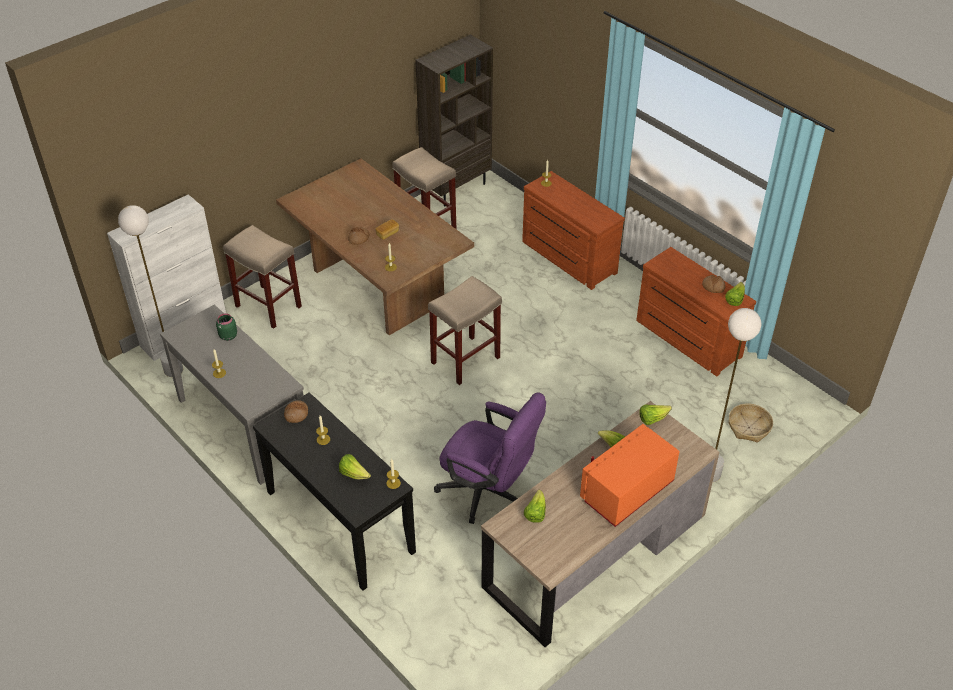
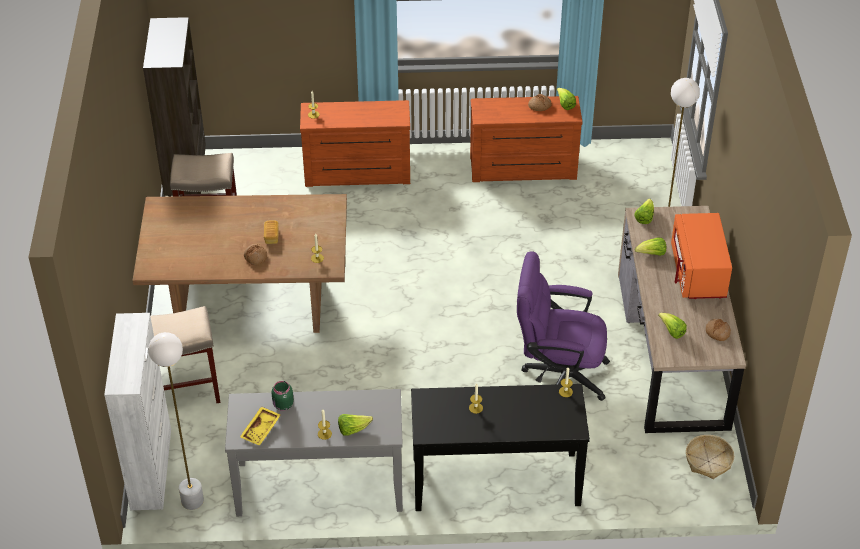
camera: 50 degrees left, 0 degrees up
bread [284,401,308,423] -> bread moved to [706,319,731,341]
lettuce [339,454,371,479] -> lettuce moved to [338,414,373,436]
beige stool [428,276,502,385] -> none
purple office chair [434,393,546,524] -> purple office chair turned 150 degrees counterclockwise [517,251,610,401]
basket [729,404,773,443] -> basket moved to [686,435,734,479]
none -> yellow tray [240,406,281,446]

